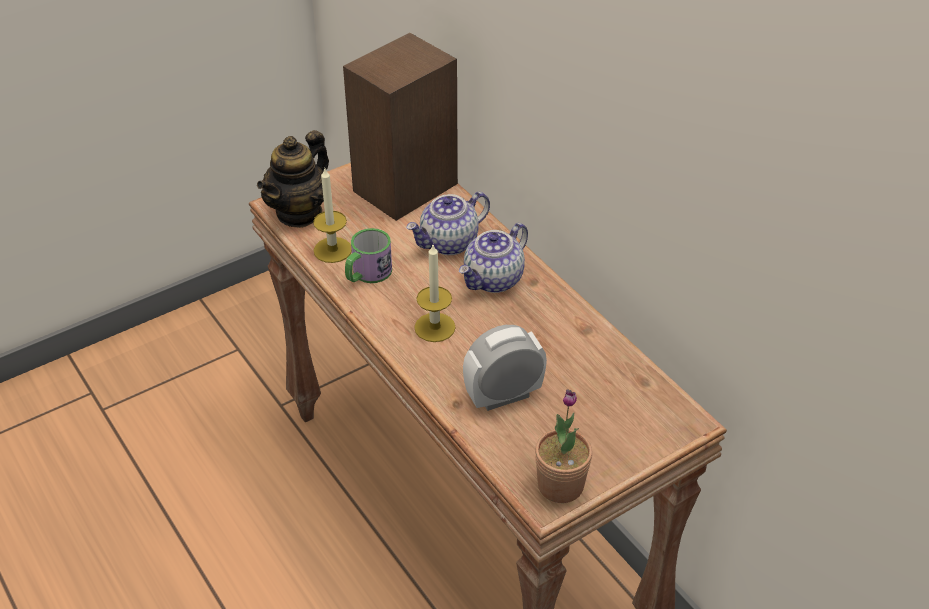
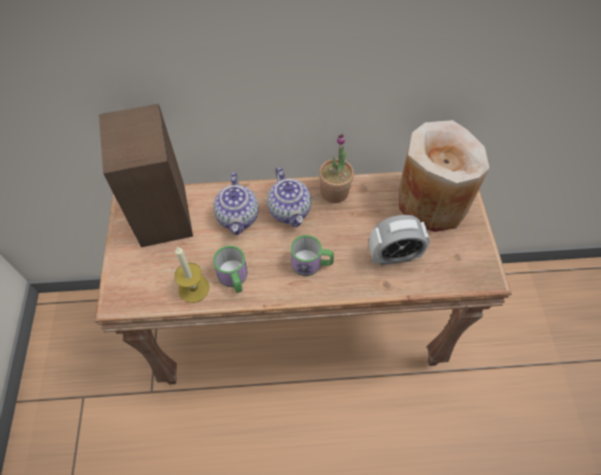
camera: 60 degrees left, 15 degrees up
teapot [257,130,329,228] -> none
candle [414,245,456,342] -> mug [291,235,334,276]
alarm clock [463,325,547,411] -> alarm clock turned 105 degrees counterclockwise [369,215,430,265]
potted plant [535,390,592,503] -> potted plant moved to [319,134,354,203]
none -> beige vase [398,120,489,232]

